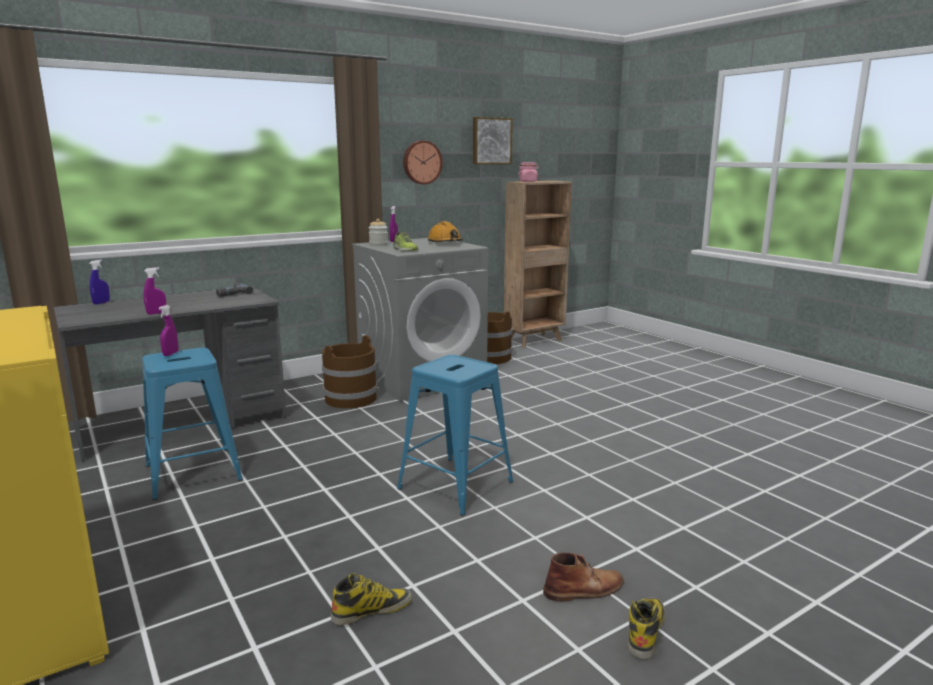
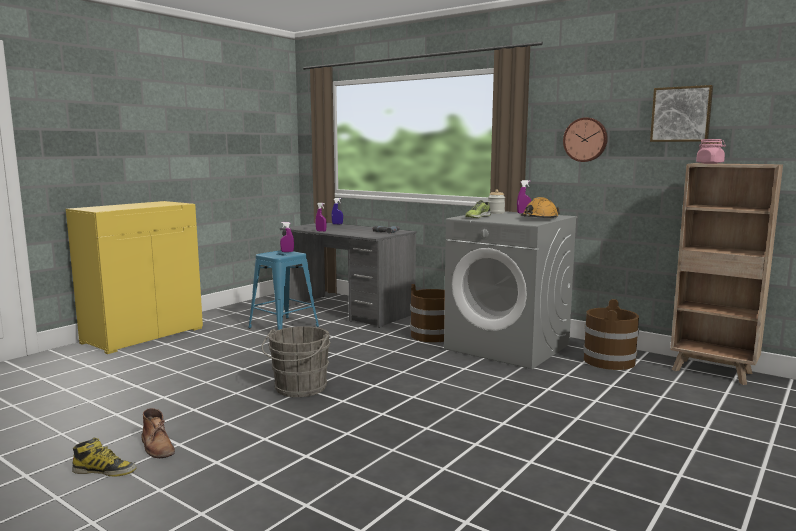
camera: 70 degrees right, 5 degrees down
boot [331,573,412,625] -> none
blue stool [397,355,513,516] -> grey bucket [261,326,331,397]

